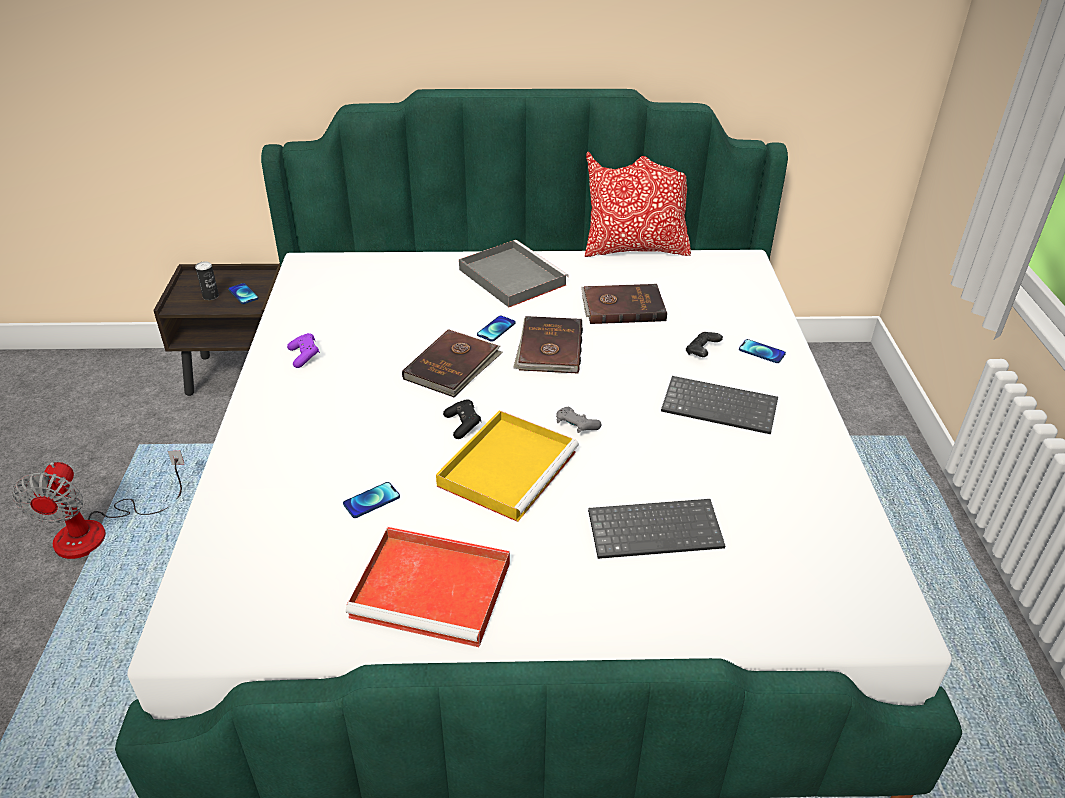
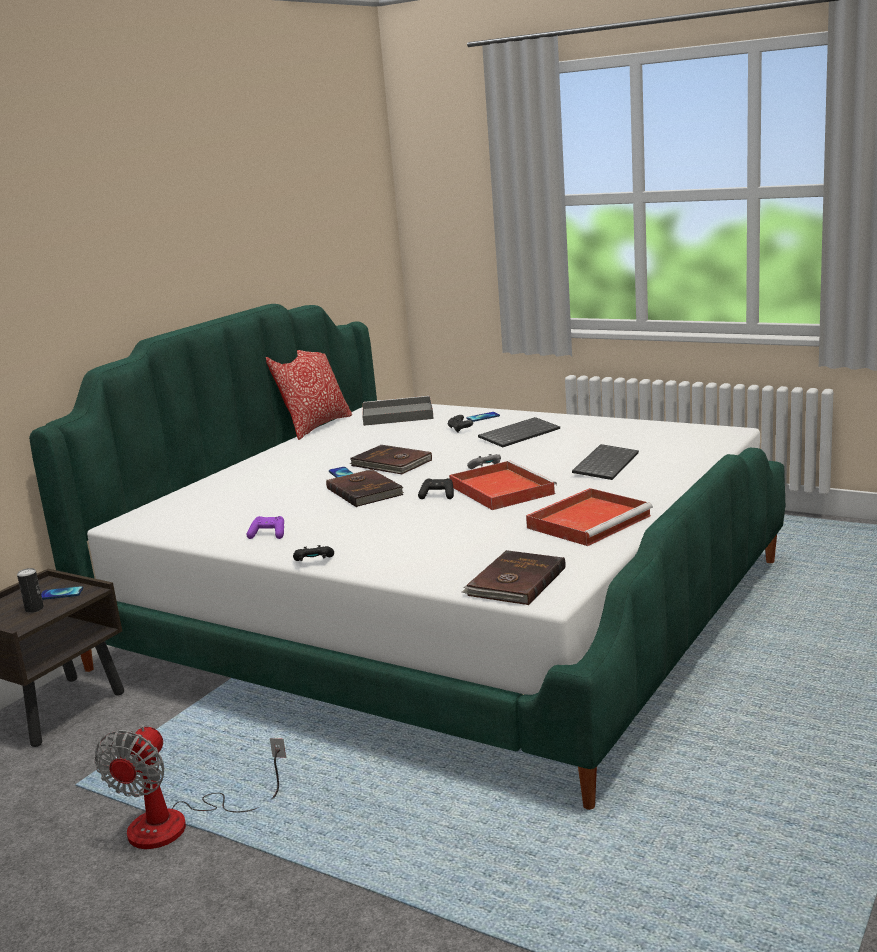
camera: 55 degrees left, 20 degrees down
fan [13,451,184,559] -> fan turned 75 degrees clockwise [94,725,286,849]
phone [343,482,400,518] -> none
yellow tray [436,410,579,522] -> red tray [449,461,557,510]
grey tray [459,240,569,307] -> grey tray moved to [362,396,434,426]
brown book [581,284,667,324] -> brown book moved to [462,550,566,605]
none -> black game controller [293,545,334,561]

